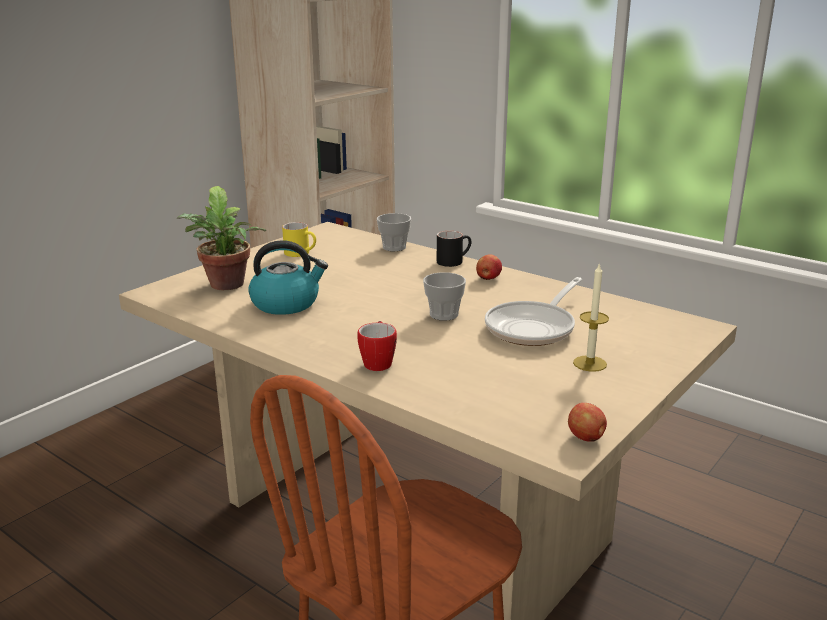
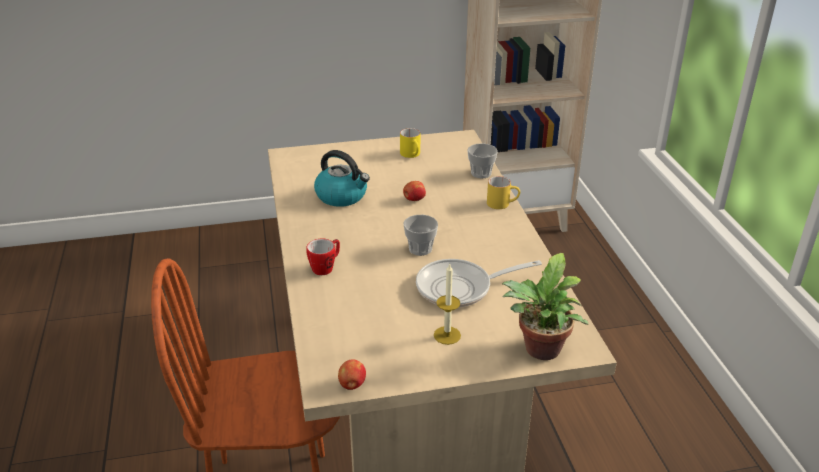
camera: 40 degrees right, 10 degrees up
potted plant [177,186,266,290] -> potted plant moved to [502,253,589,360]
black mug [437,231,471,267] -> yellow mug [487,176,520,209]
apple [476,254,502,280] -> apple moved to [403,181,426,201]

